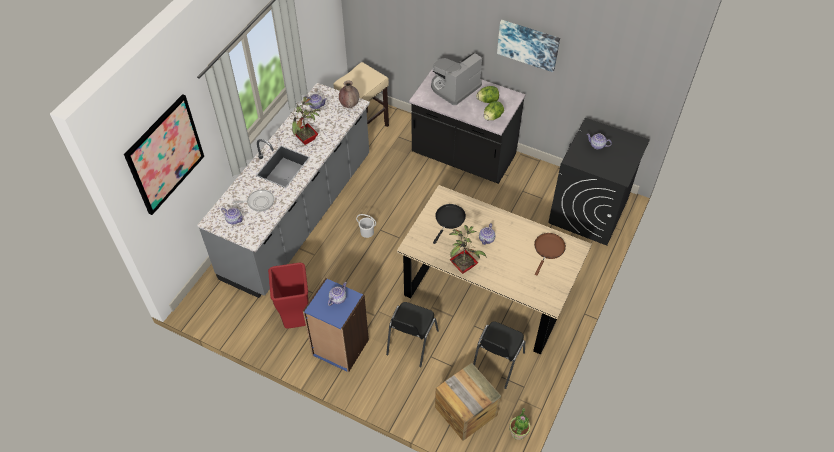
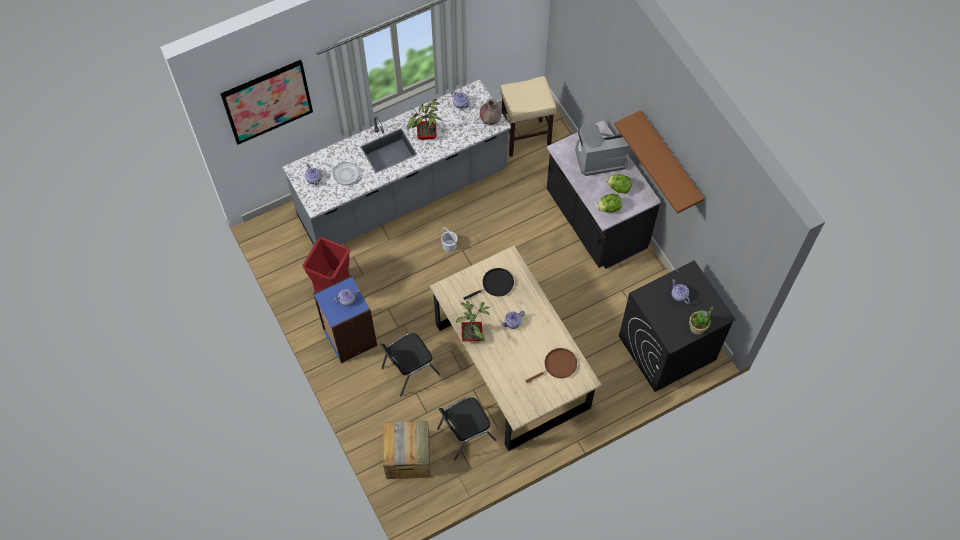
camera: 35 degrees right, 10 degrees up
picture [497,20,560,72] -> brown shelf [614,110,705,214]
potted plant [509,408,530,440] -> potted plant moved to [689,307,713,335]

